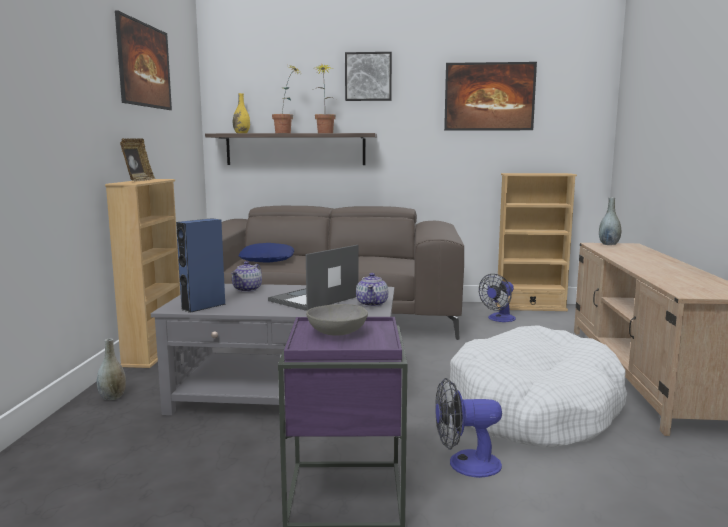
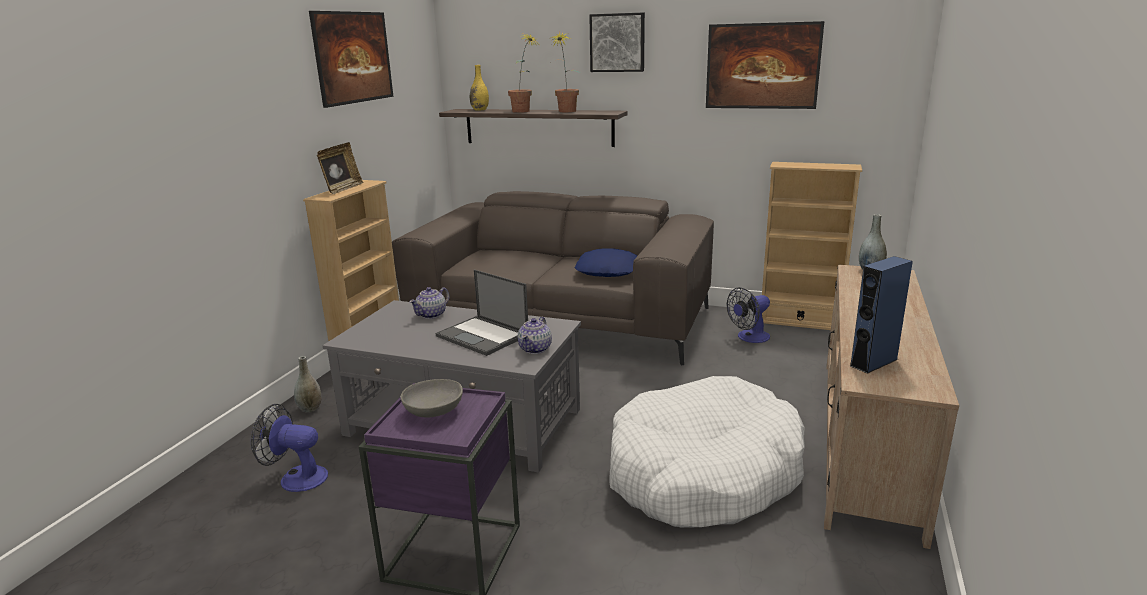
camera: 15 degrees right, 10 degrees up
blue speaker [176,218,226,313] -> blue speaker moved to [850,256,913,374]
blue pillow [239,243,294,263] -> blue pillow moved to [575,248,637,277]
laptop [268,245,359,311] -> laptop turned 105 degrees counterclockwise [436,269,528,356]
fan [435,378,502,478] -> fan moved to [251,404,328,492]

